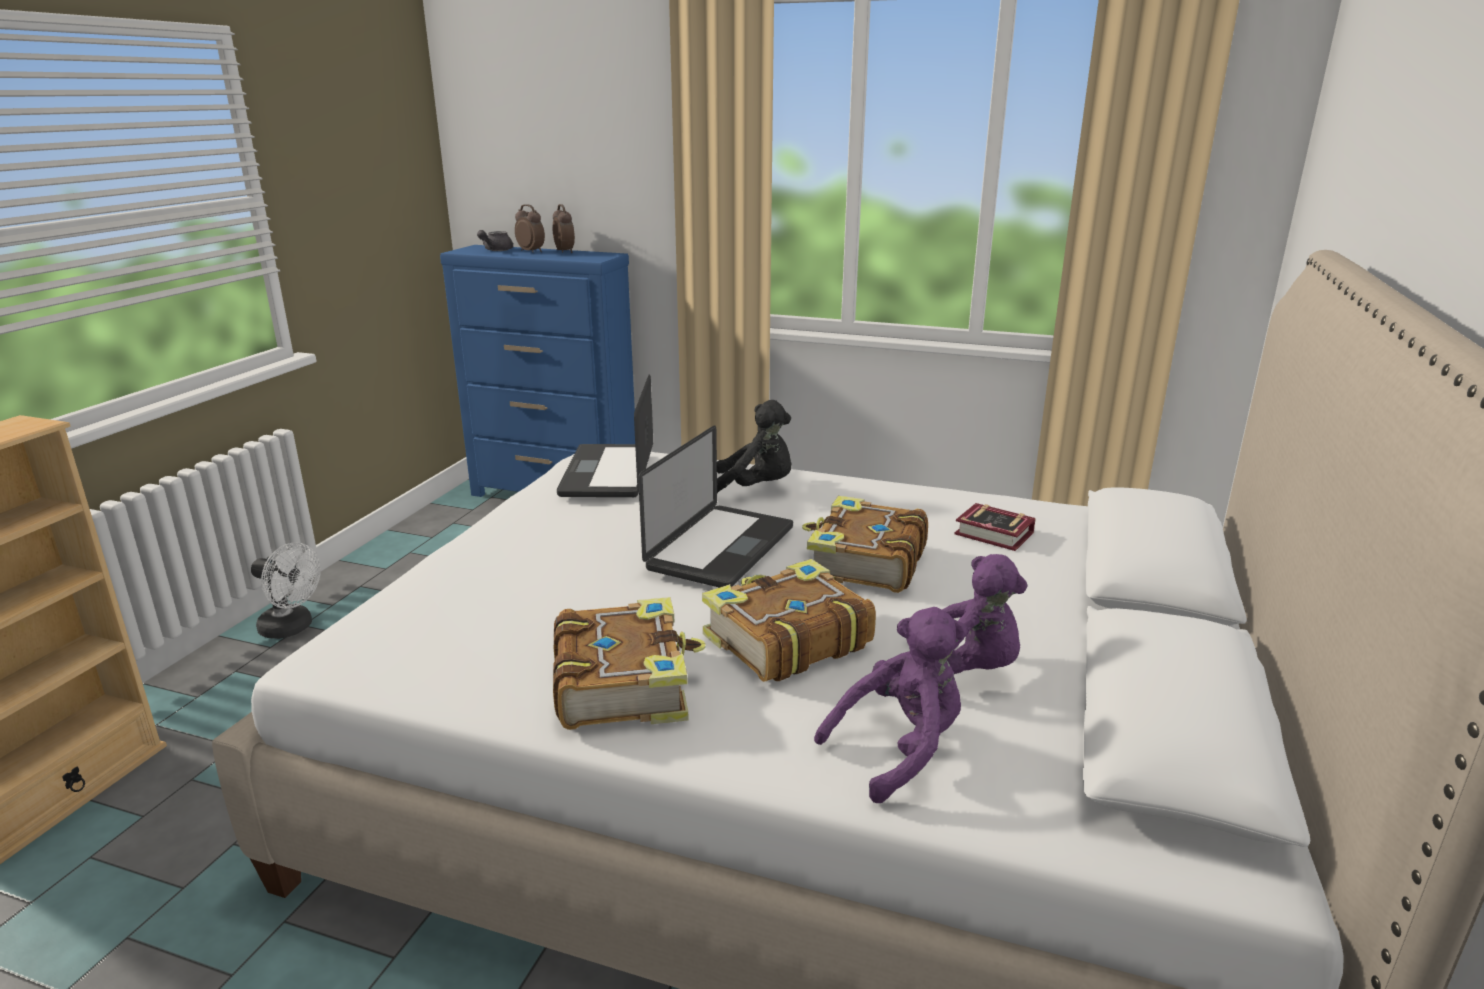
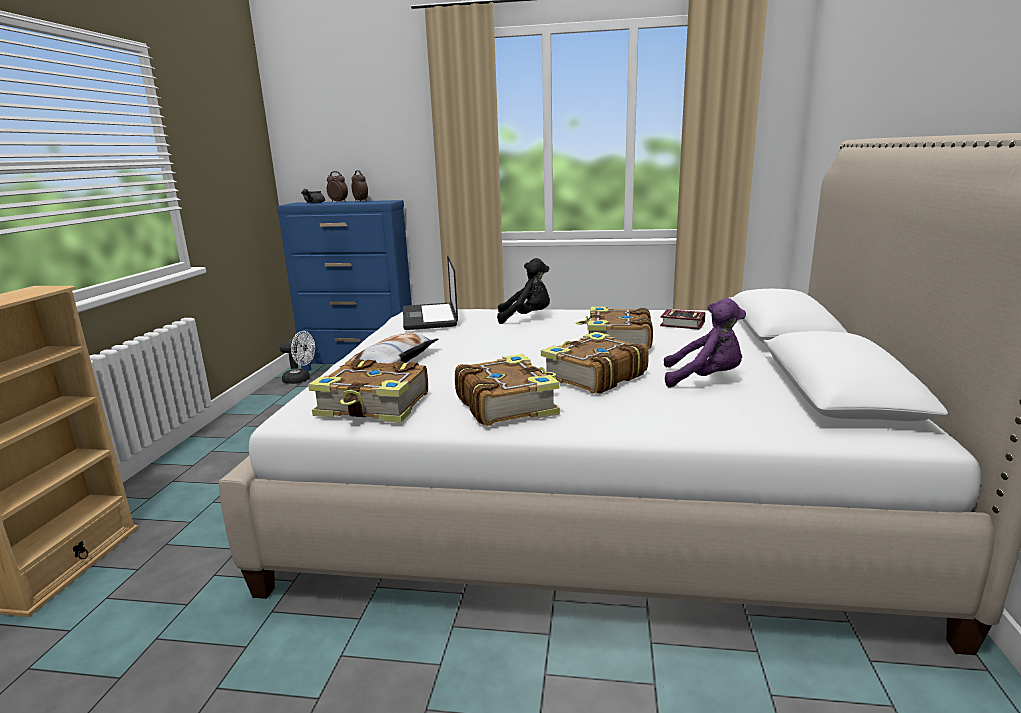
camera: 10 degrees left, 5 degrees down
white fan [251,542,321,639] -> white fan moved to [279,331,315,384]
laptop [638,425,793,588] -> none
purple plush toy [814,607,967,803] -> none
none -> book [308,359,428,423]
none -> pillow [340,333,439,368]

